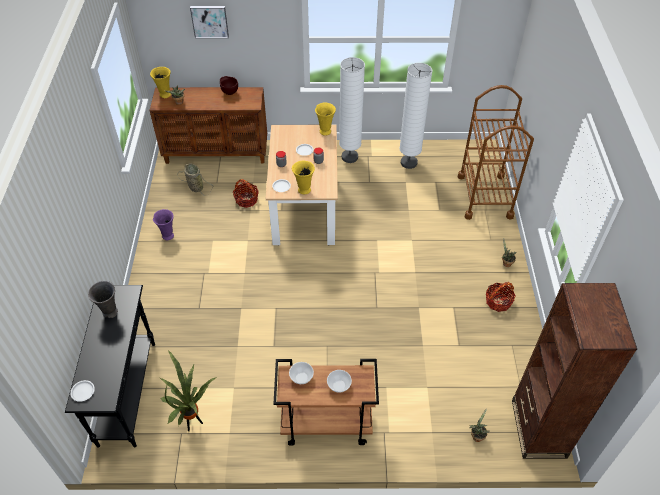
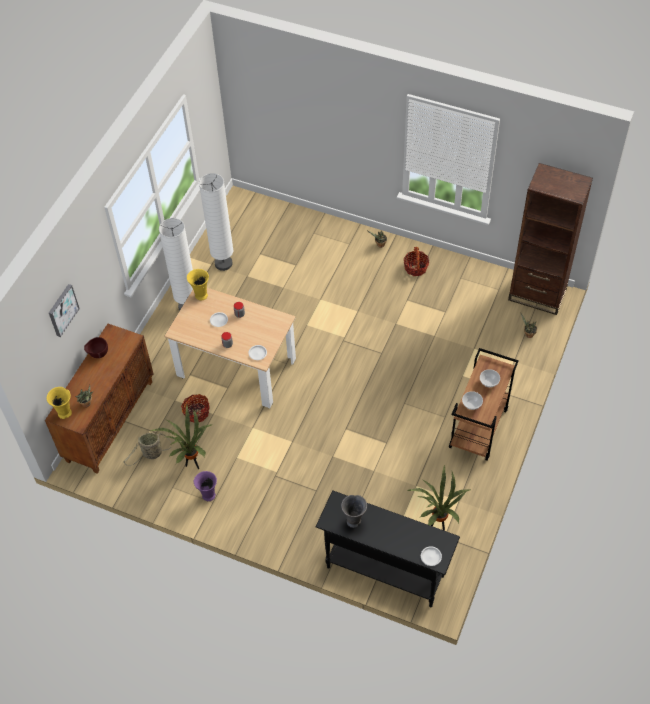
camera: 65 degrees left, 5 degrees up
yellow vase [292,161,315,194] -> none
brown cart [458,85,534,220] -> none
none -> potted plant [151,405,214,469]

